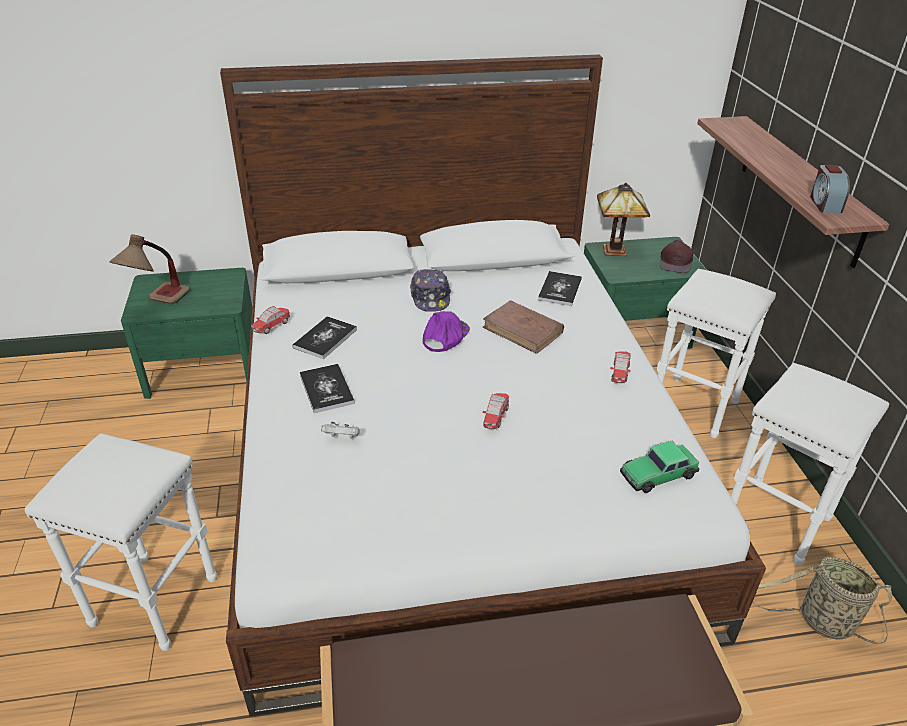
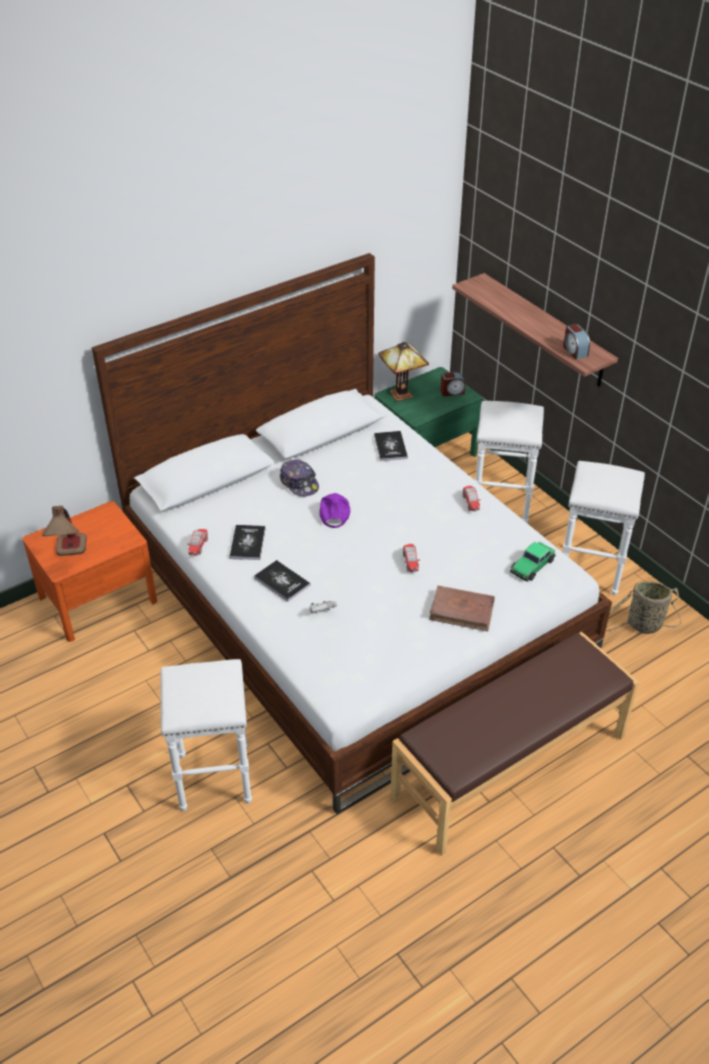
camera: 25 degrees left, 5 degrees up
green nightstand [121,268,252,399] -> orange nightstand [23,501,157,642]
brown book [483,300,564,354] -> brown book moved to [429,586,495,631]
brown cap [660,240,693,273] -> alarm clock [440,372,466,396]

